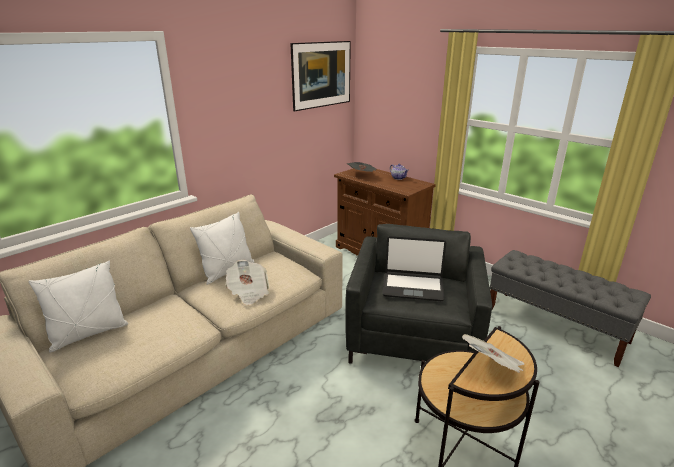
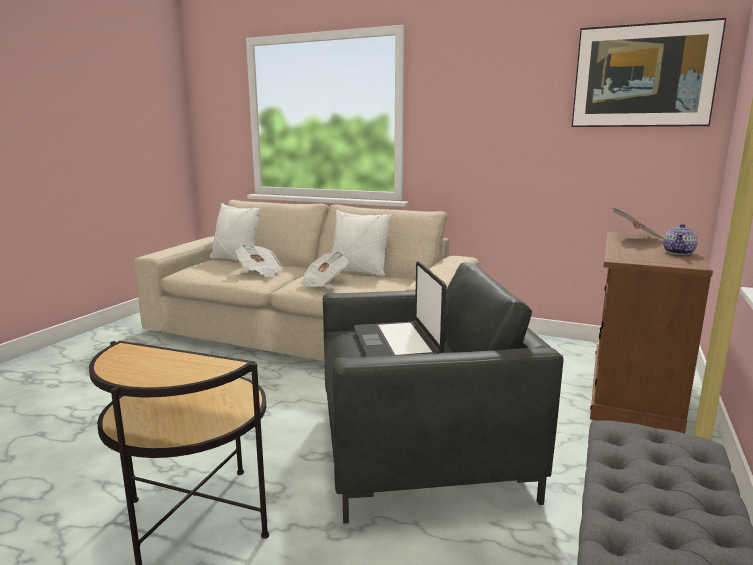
camera: 70 degrees right, 10 degrees down
newspaper [462,334,525,373] -> newspaper moved to [236,244,283,277]

